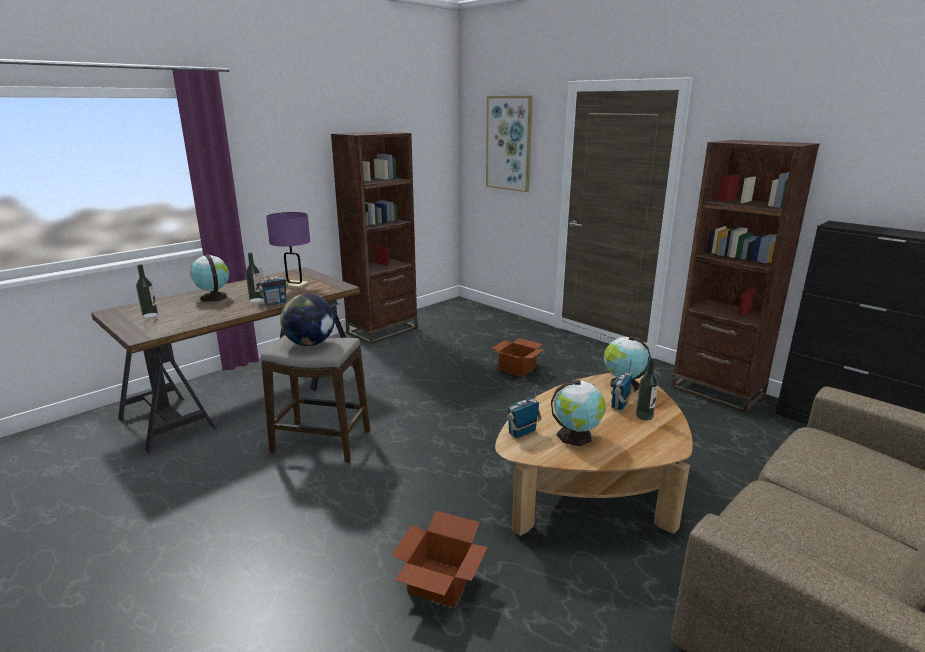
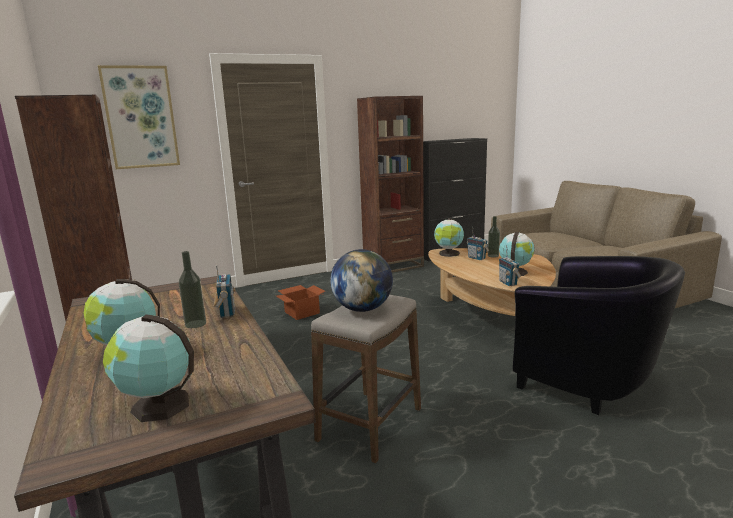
camera: 70 degrees left, 5 degrees down
bottle [136,264,158,318] -> globe [103,314,194,422]
purple table lamp [266,212,310,289] -> none
cardboard box [392,511,488,607] -> black armchair [513,256,685,415]

